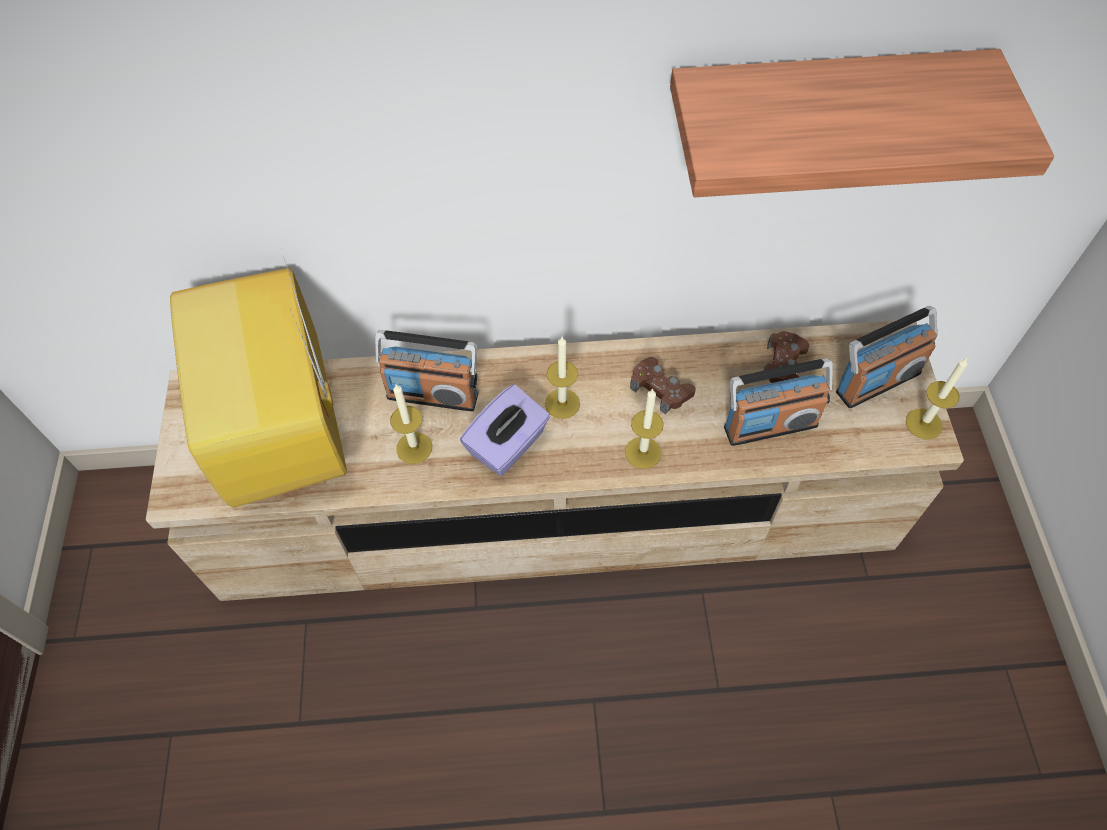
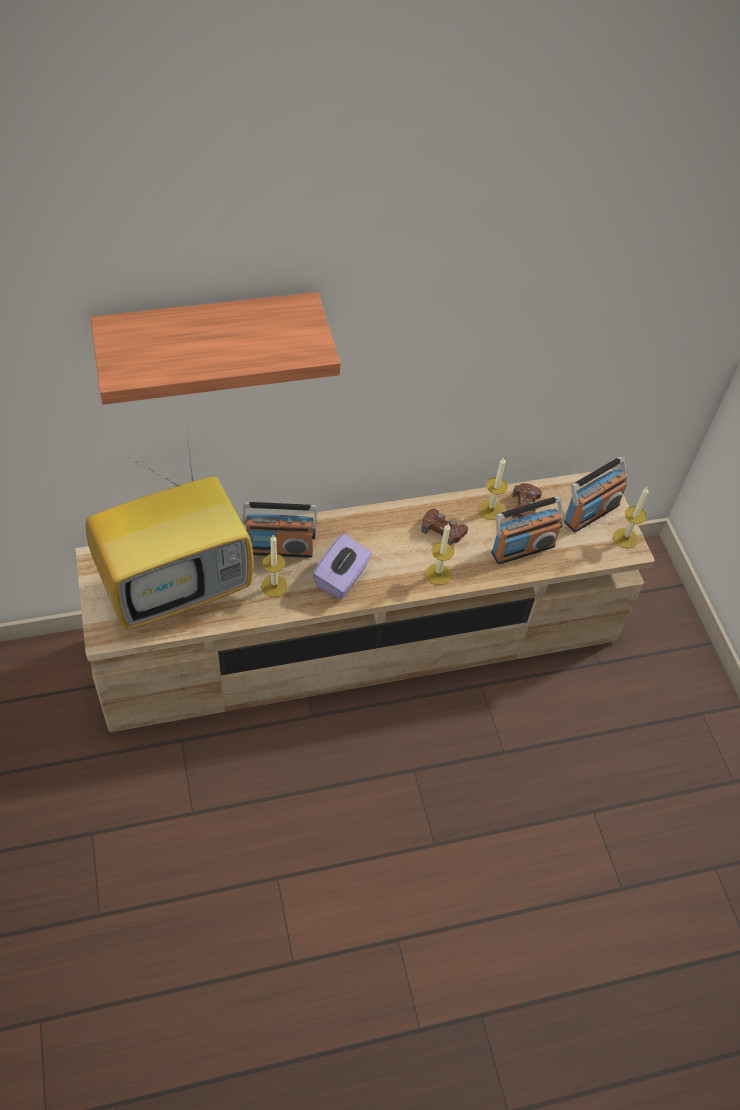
camera: 15 degrees left, 5 degrees down
television [170,256,347,508] -> television turned 90 degrees counterclockwise [86,424,253,630]
candle [545,337,580,419] -> candle moved to [479,458,507,520]
shelf [670,49,1054,197] -> shelf moved to [90,292,340,405]

